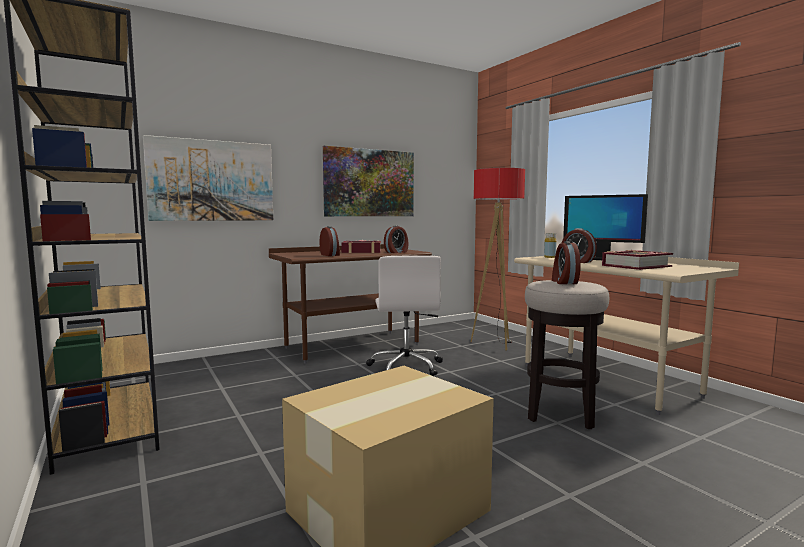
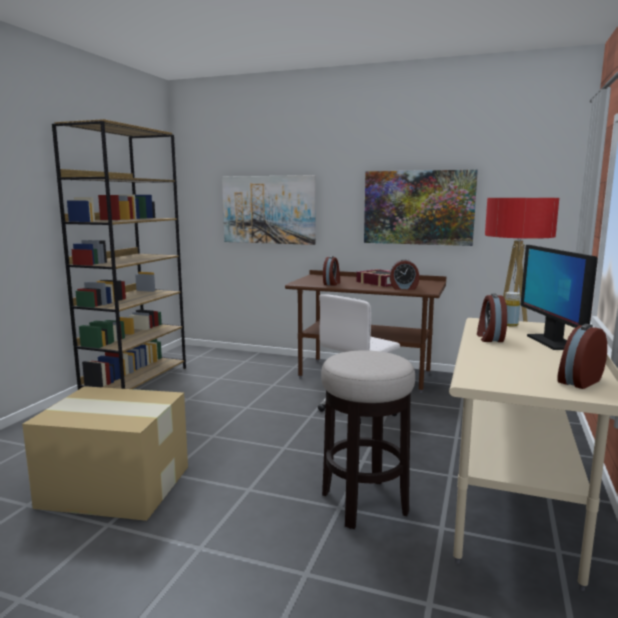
camera: 50 degrees right, 5 degrees up
alarm clock [552,241,581,284] -> alarm clock moved to [557,324,607,389]
book [602,250,673,270] -> none

